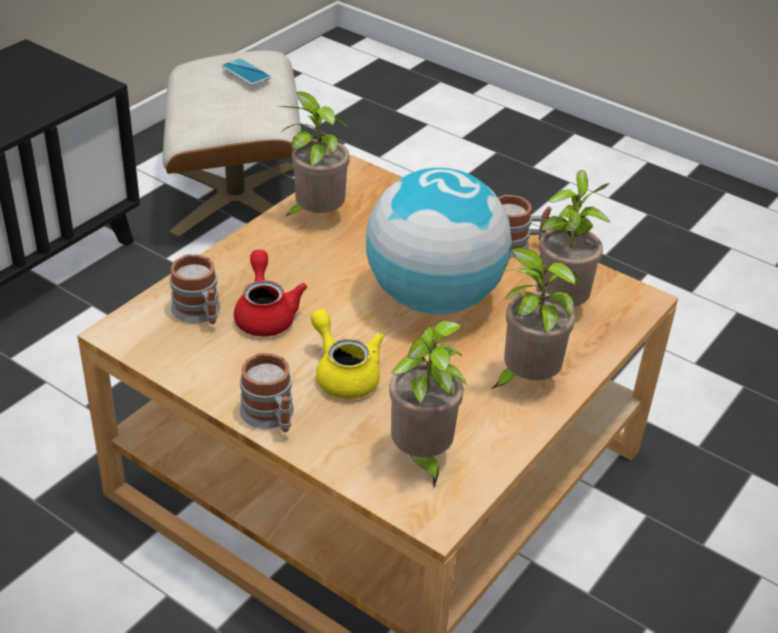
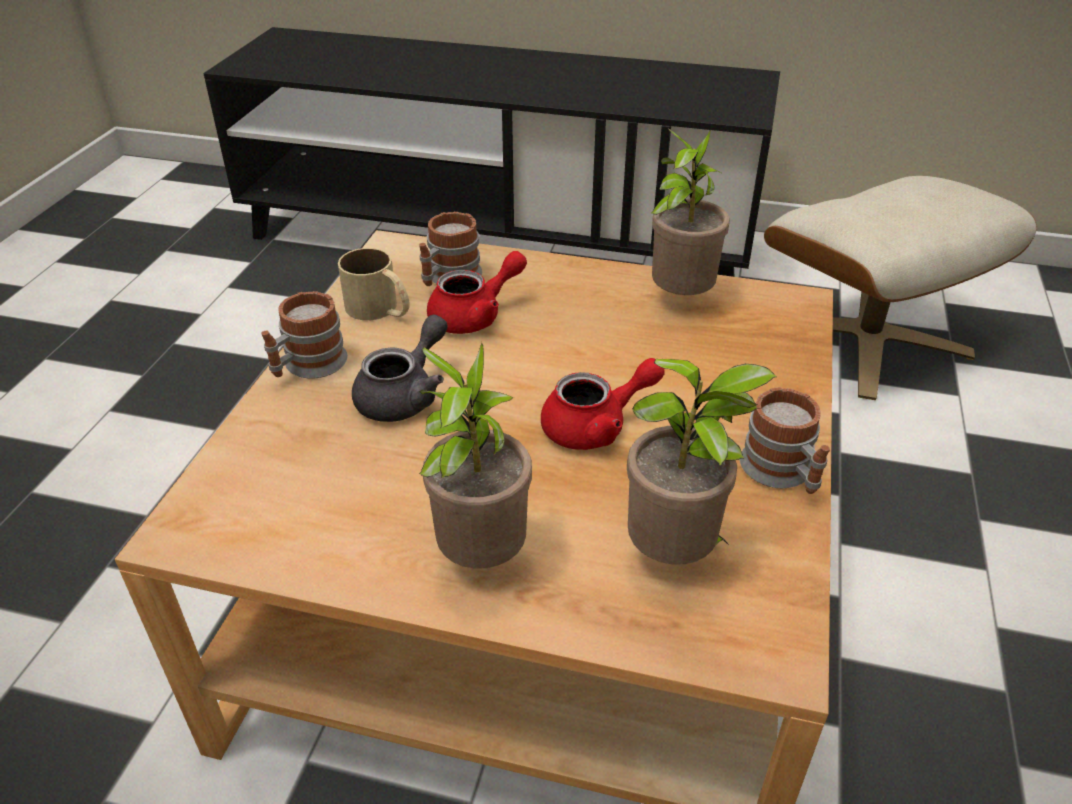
camera: 70 degrees right, 0 degrees up
phone [222,58,271,85] -> none
yellow teapot [311,309,384,399] -> grey teapot [352,314,448,422]
globe [366,168,512,314] -> red teapot [541,358,665,450]
potted plant [389,321,467,487] -> none
none -> beige mug [338,248,410,320]

